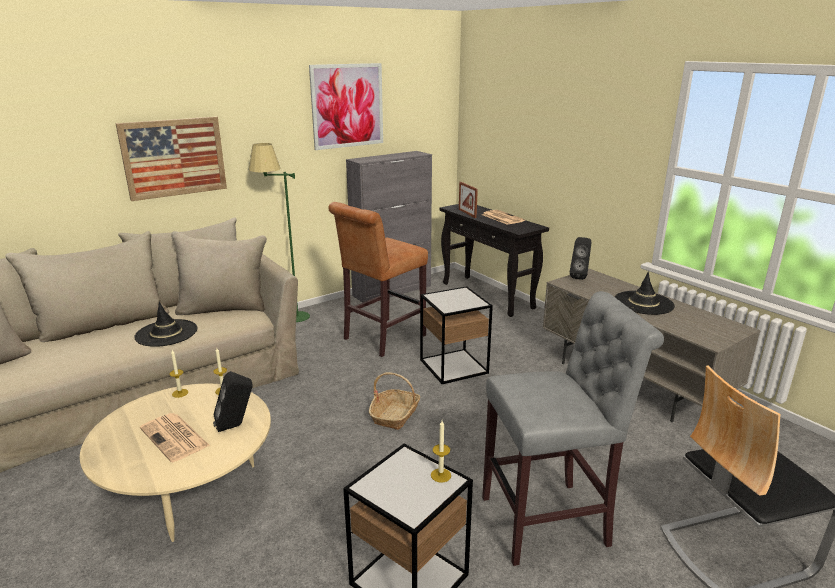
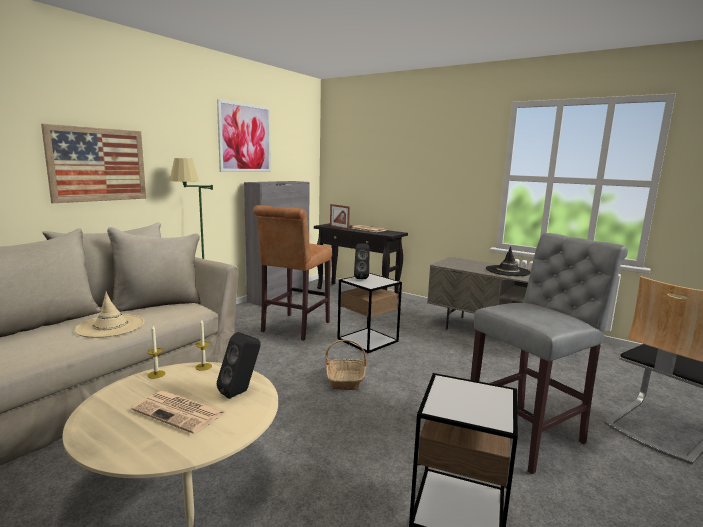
camera: 20 degrees left, 10 degrees down
black hat [134,301,198,347] -> beige hat [74,292,144,338]
candle [431,421,451,482] -> none
black speaker [570,237,591,280] -> black speaker moved to [354,243,370,279]

